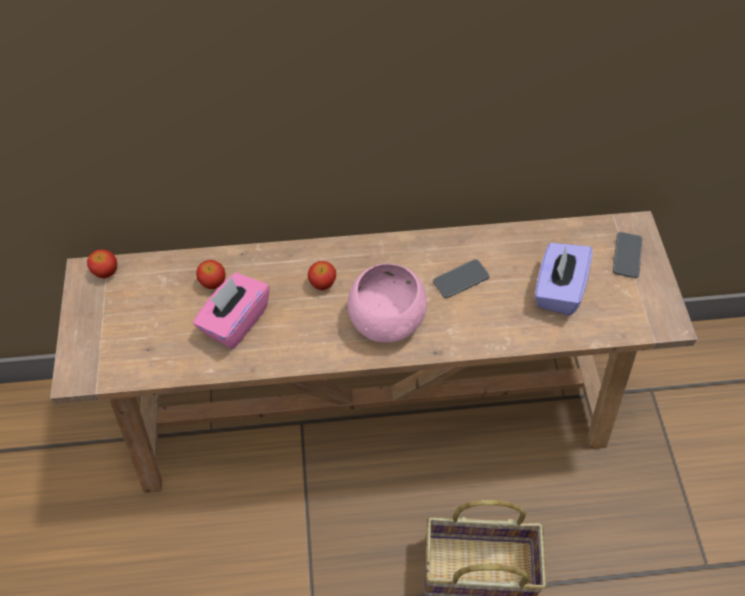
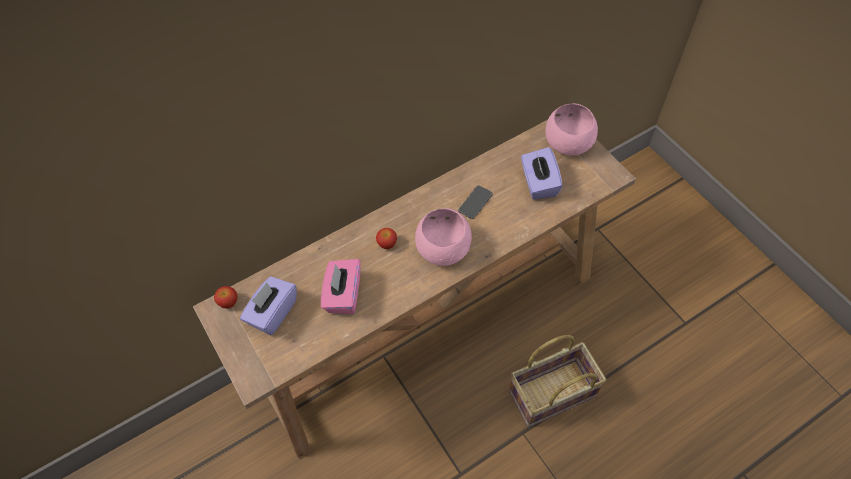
camera: 25 degrees left, 0 degrees up
apple [196,260,226,289] -> none
phone [613,232,642,278] -> pink bowl [546,103,598,155]
none -> purple tissue box [240,276,297,335]

